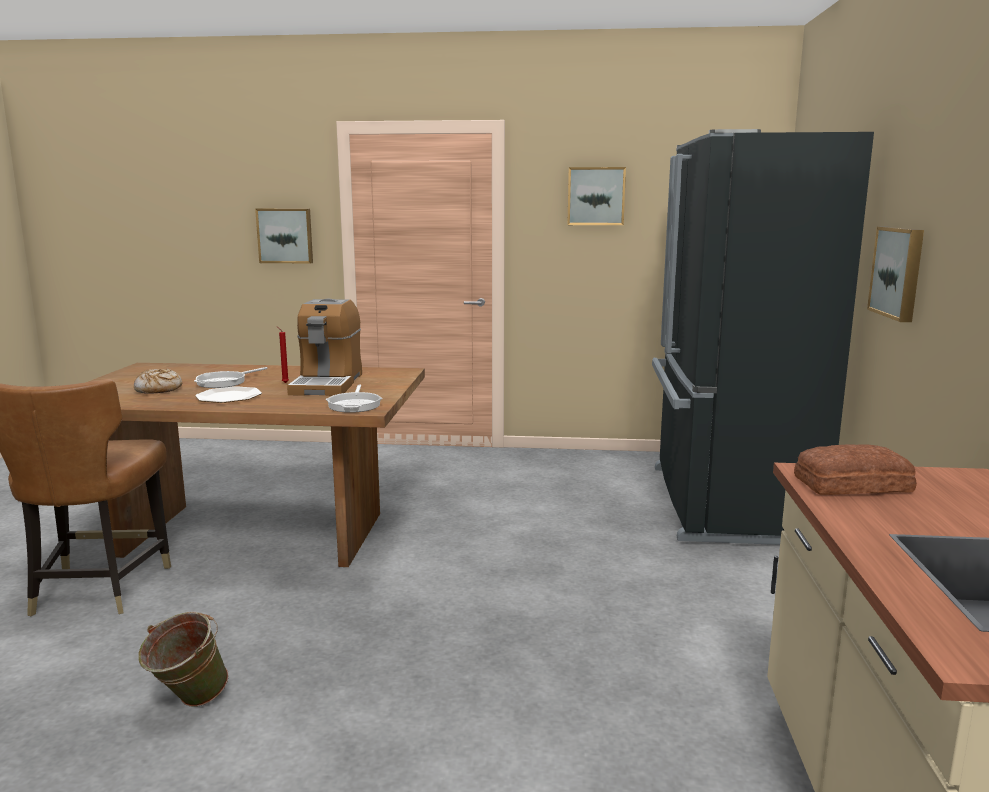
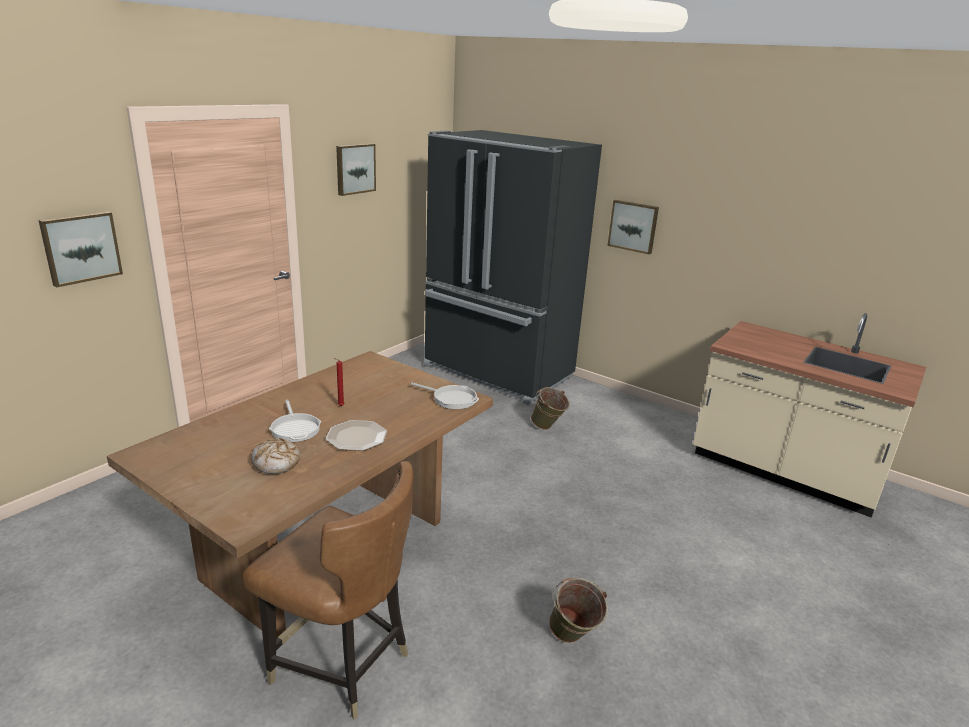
camera: 60 degrees left, 10 degrees up
coffee machine [287,299,362,396] -> none
bread [794,444,917,495] -> none
none -> green bucket [531,387,570,430]

